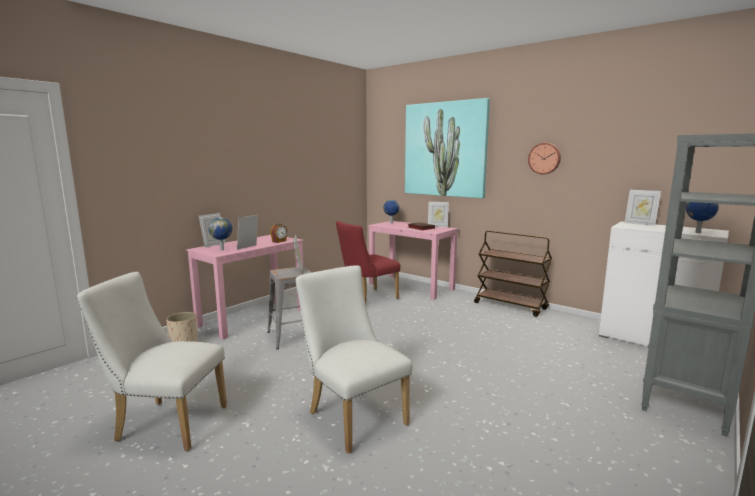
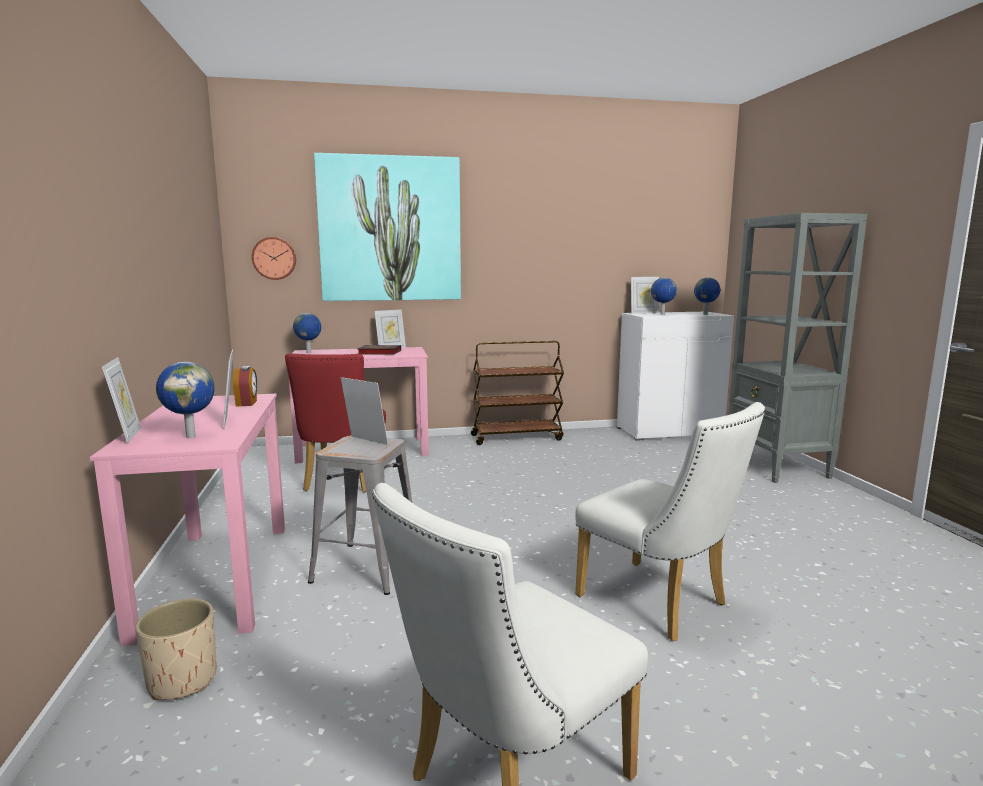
camera: 50 degrees left, 0 degrees up
white chair [296,266,412,454] -> white chair turned 135 degrees counterclockwise [575,402,765,641]
wall clock [528,143,561,174] -> wall clock moved to [252,237,296,280]
none -> globe [651,277,677,315]

